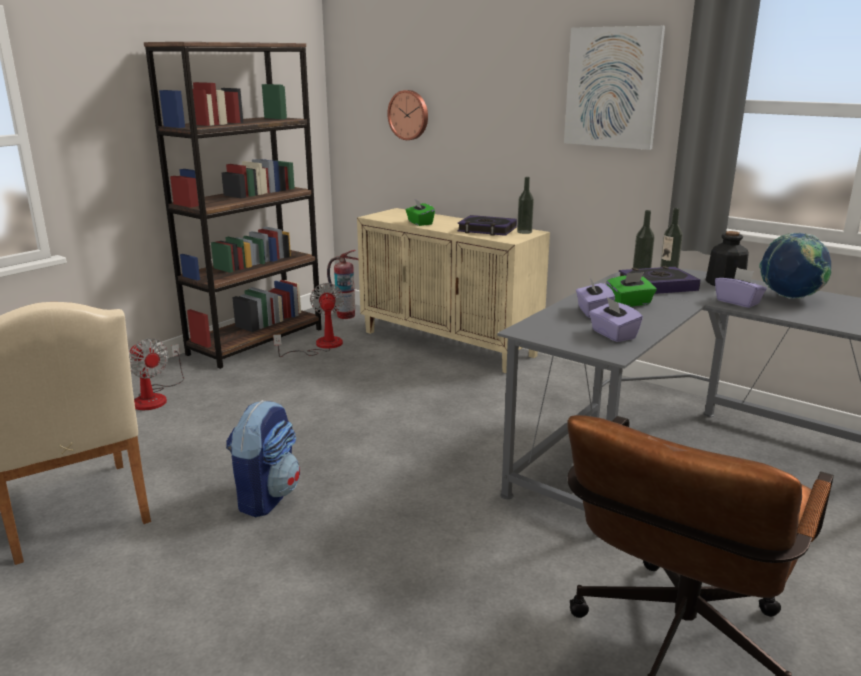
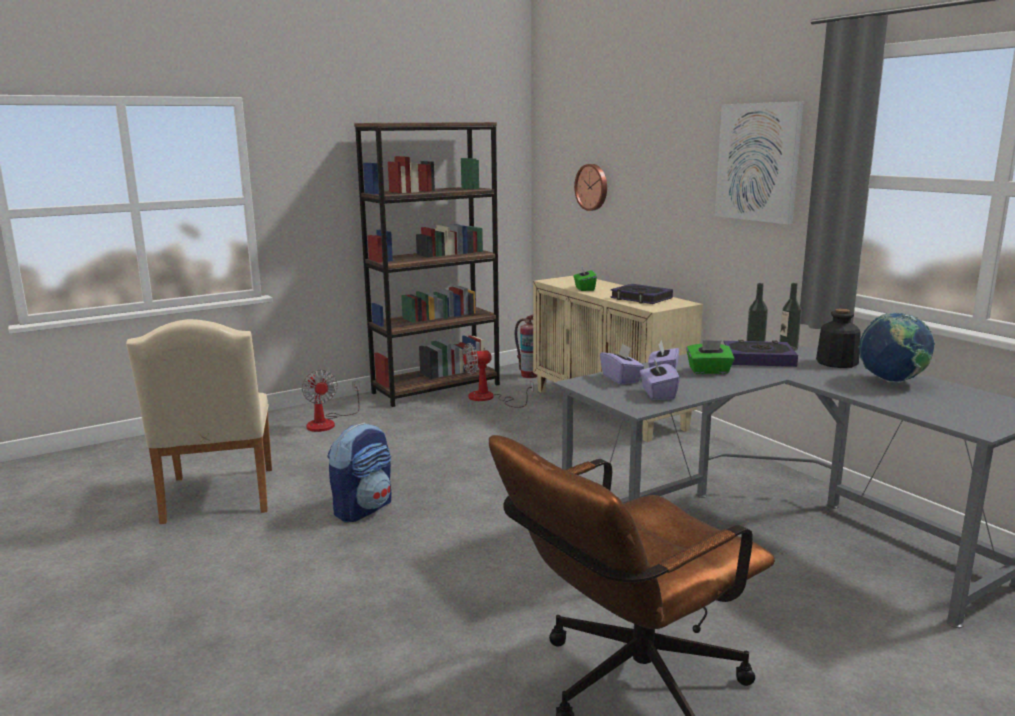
camera: 20 degrees right, 5 degrees down
fan [273,283,344,357] -> fan turned 120 degrees counterclockwise [462,343,533,408]
bottle [517,177,534,234] -> none
purple tissue box [715,268,767,308] -> purple tissue box moved to [600,344,645,385]

